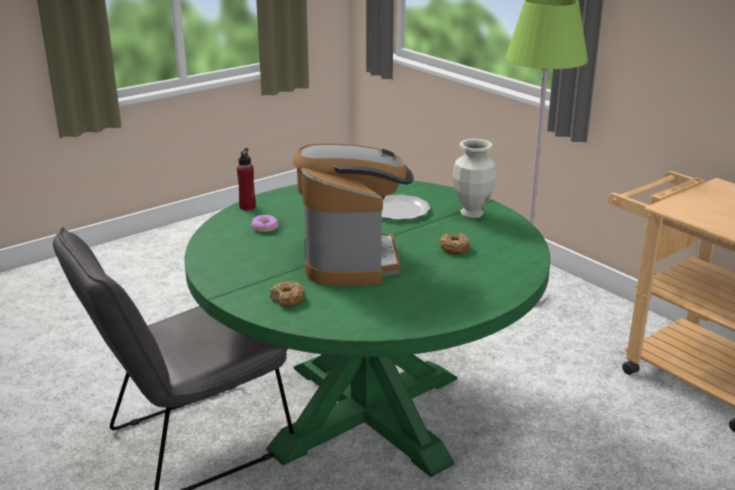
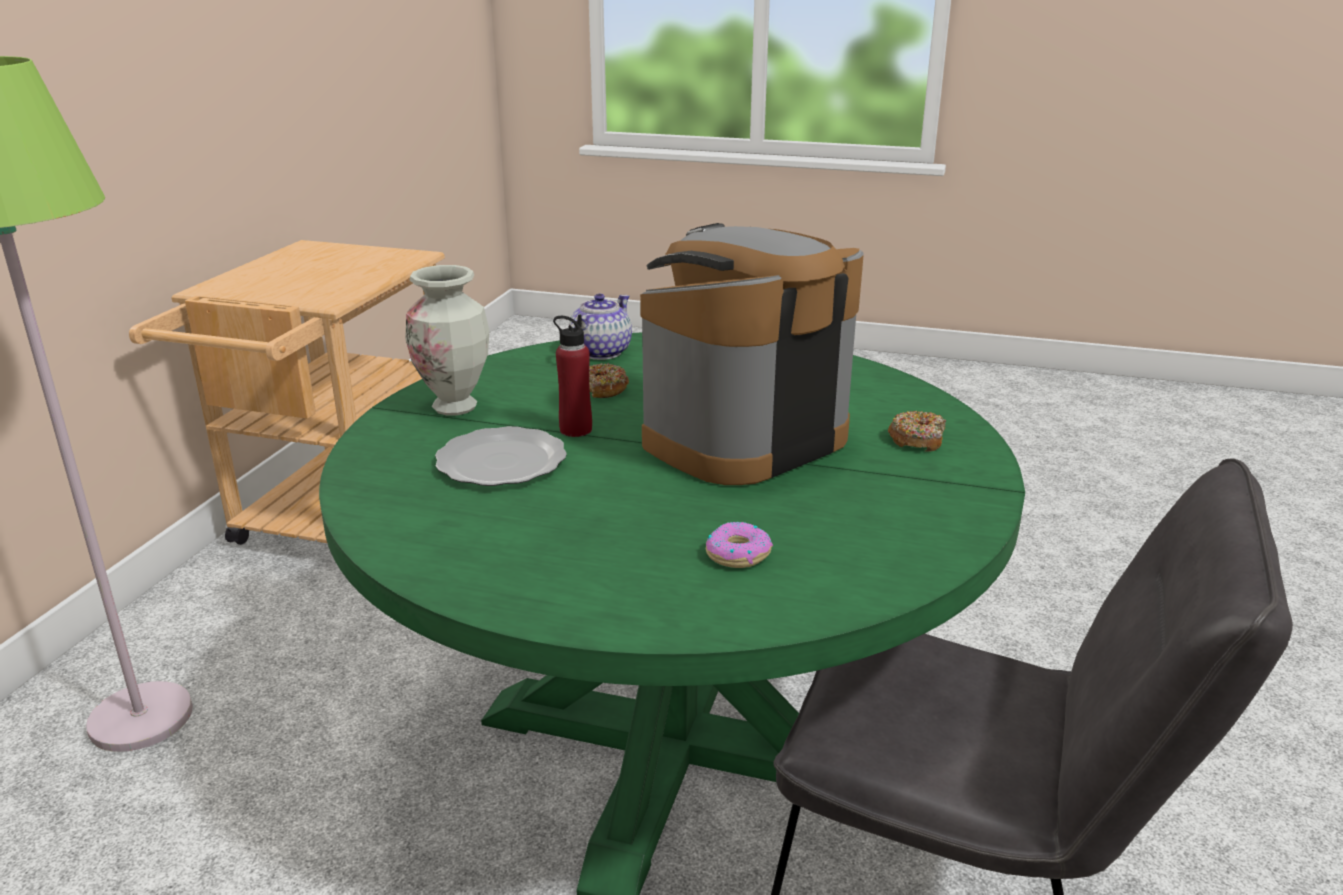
camera: 125 degrees left, 0 degrees up
red bottle [237,148,256,210] -> red bottle moved to [553,314,592,437]
none -> teapot [569,294,632,360]

